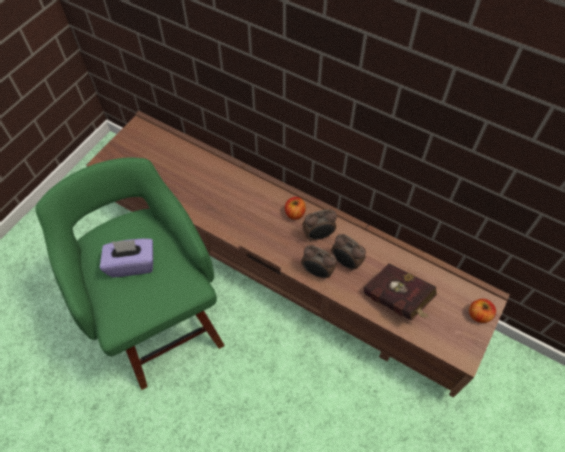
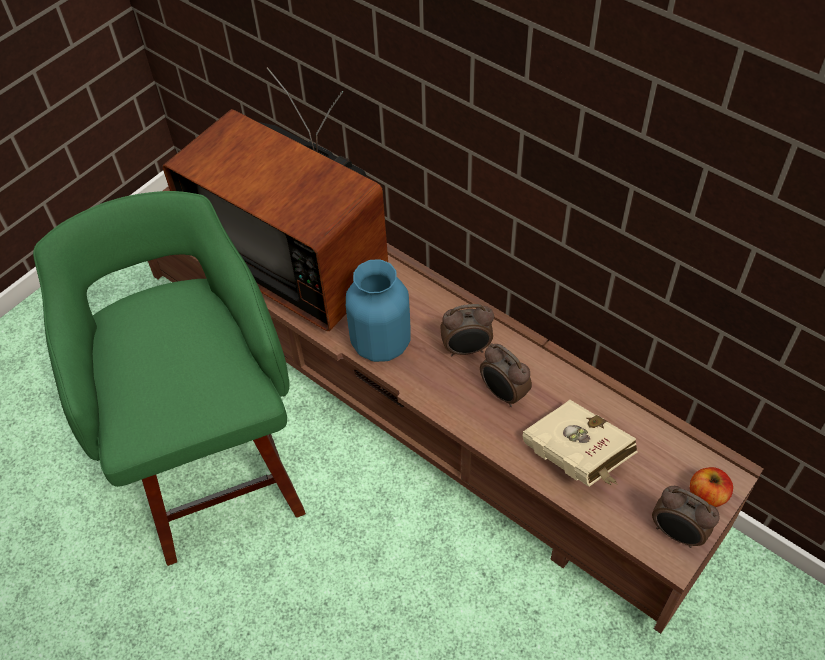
camera: 10 degrees right, 5 degrees down
purple tissue box [100,238,153,277] -> none
apple [285,197,306,220] -> none
alarm clock [301,245,336,279] -> alarm clock moved to [652,486,720,548]
red book [363,264,437,321] -> beige book [523,400,638,487]
none -> television [163,67,388,331]
none -> blue vase [346,260,411,362]

